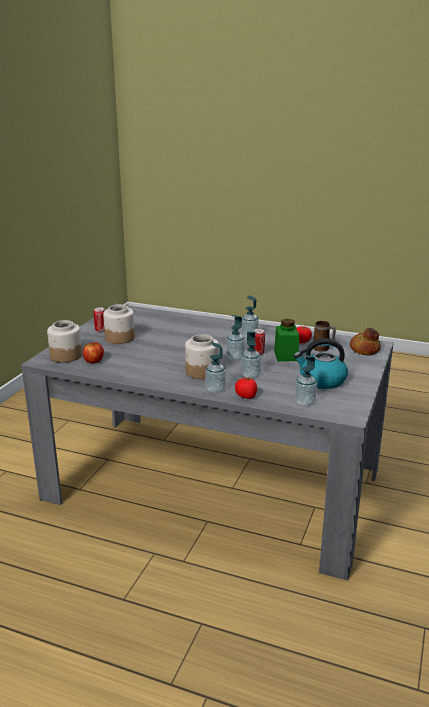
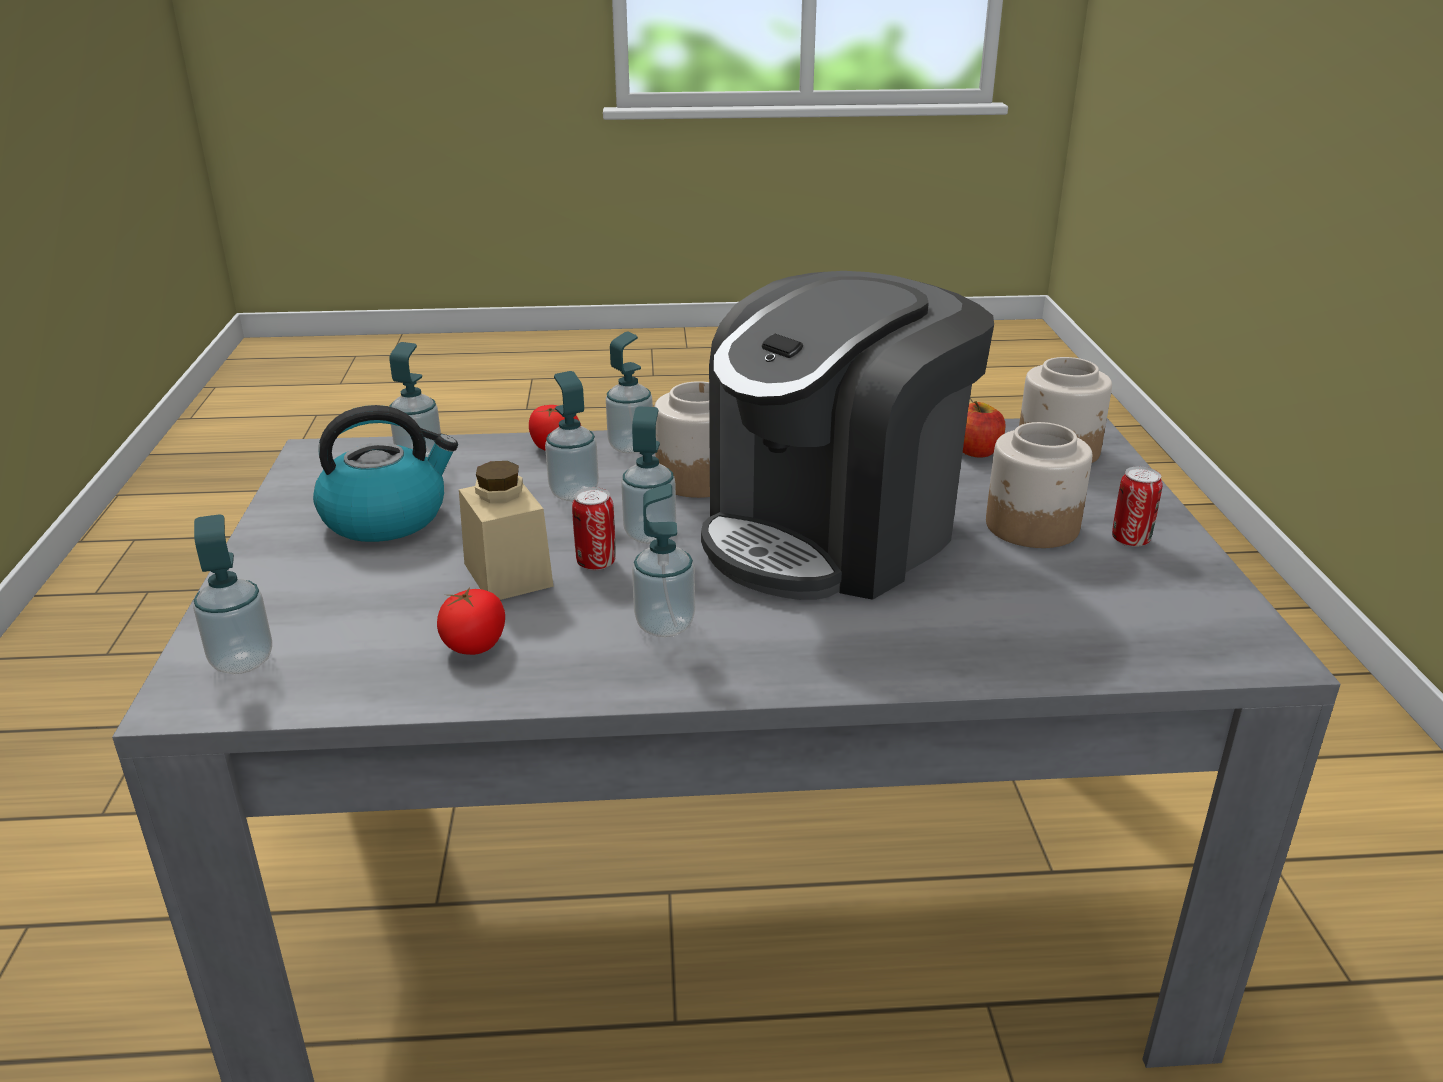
camera: 155 degrees right, 5 degrees up
green jar [274,319,299,362] -> beige jar [459,461,554,600]
mug [313,321,336,352] -> none
bread [350,328,381,355] -> soap dispenser [193,514,272,674]
none -> coffee machine [701,271,994,600]

